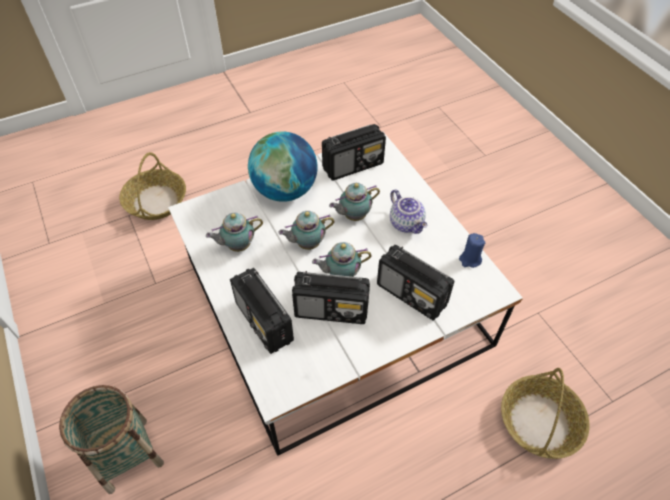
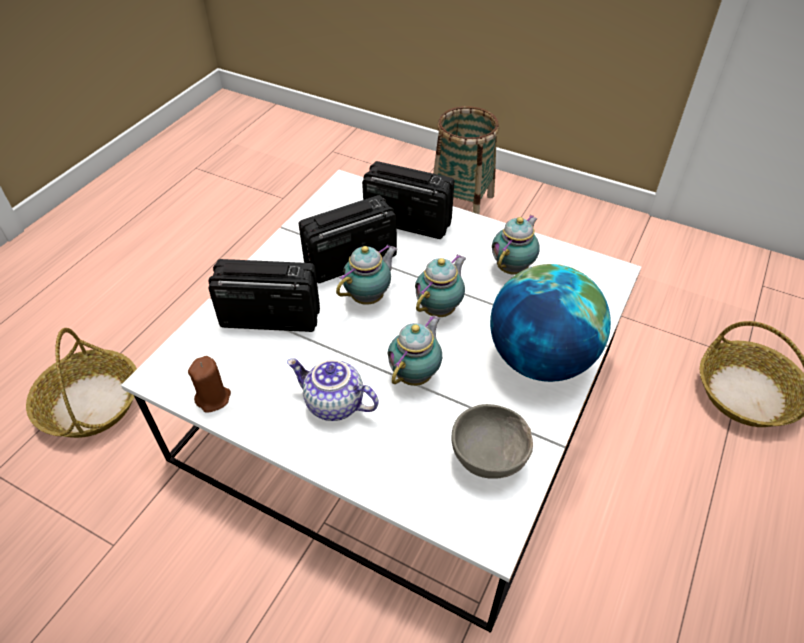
camera: 145 degrees right, 5 degrees down
radio [322,124,386,181] -> grey bowl [452,404,533,479]
blue candle [459,233,485,268] -> brown candle [188,356,231,413]

